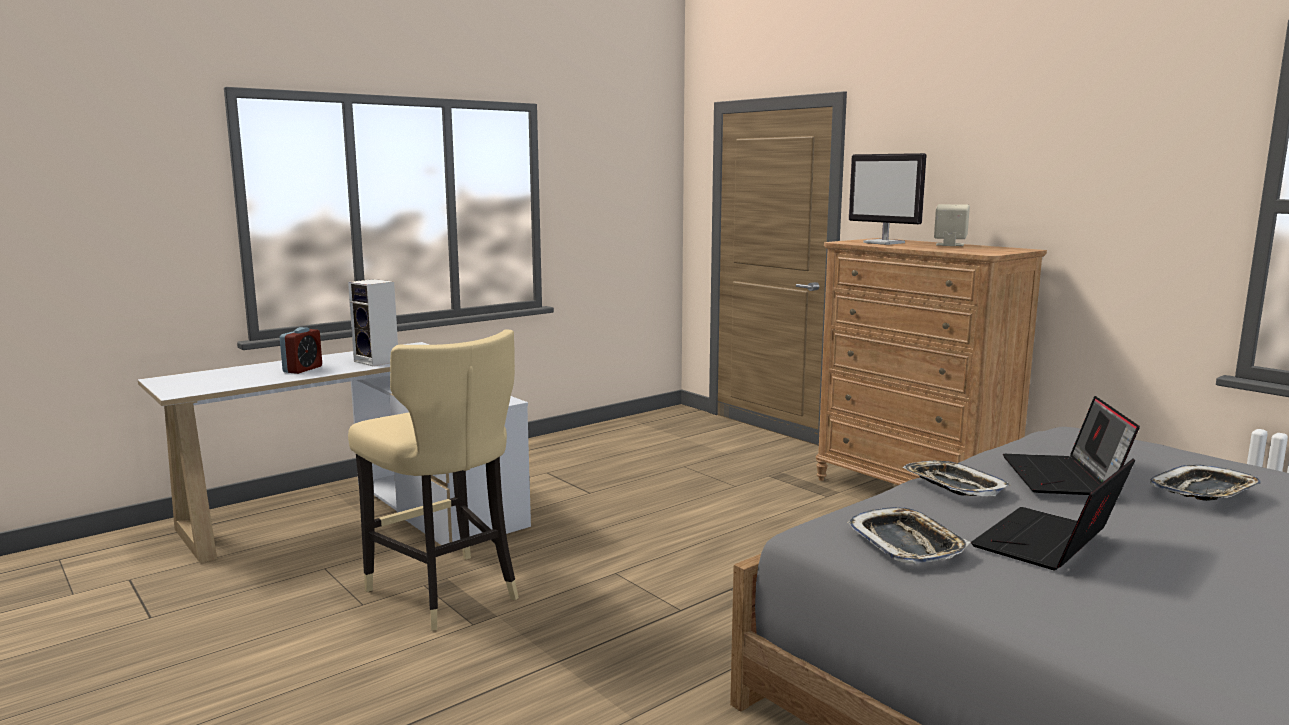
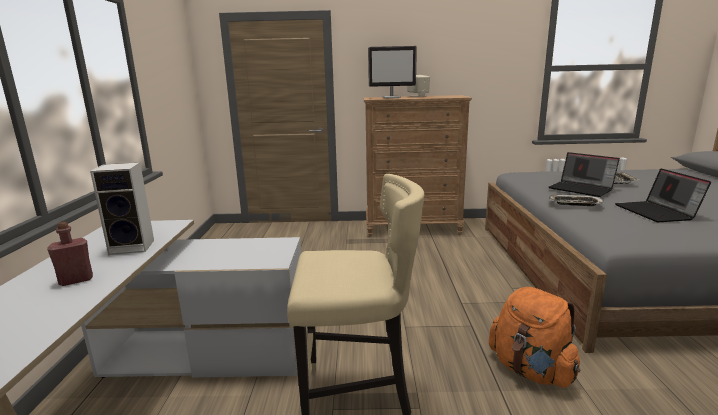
camera: 50 degrees left, 5 degrees up
alarm clock [280,327,322,374] -> red bottle [47,222,93,286]
tray [847,507,970,564] -> none
none -> orange backpack [489,287,580,388]

